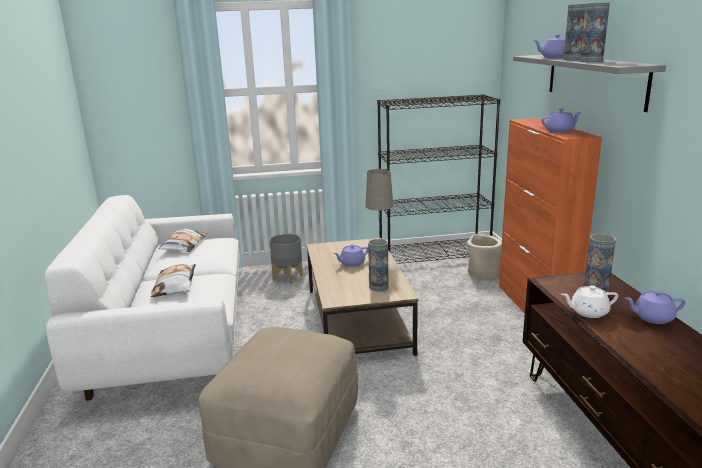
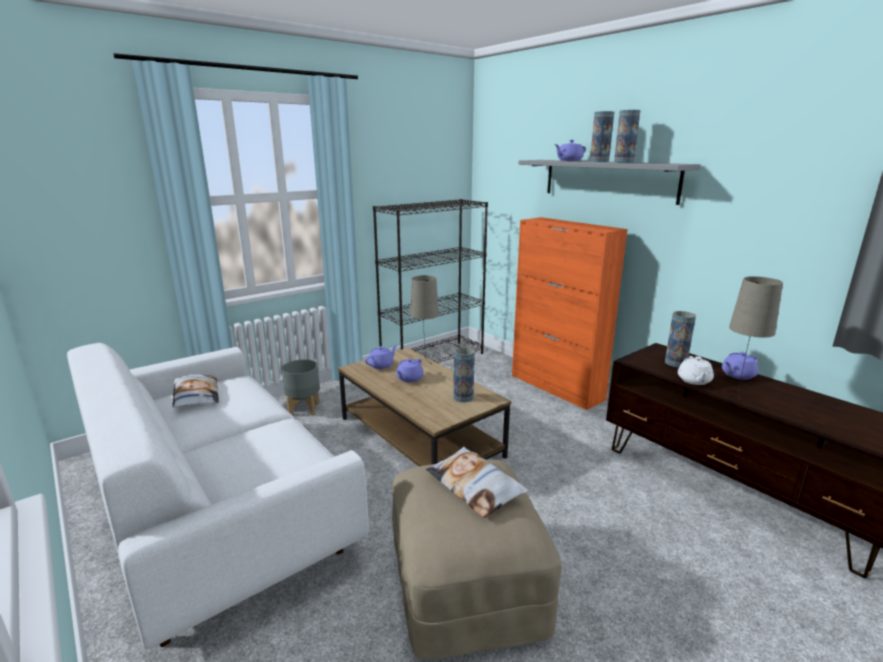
camera: 30 degrees left, 0 degrees up
pillow [151,264,196,297] -> pillow moved to [426,447,528,518]
beige planter [467,234,502,279] -> none
purple teapot [542,108,581,133] -> purple teapot moved to [365,345,397,369]
white teapot [562,285,618,318] -> white teapot turned 45 degrees counterclockwise [678,356,714,385]
none -> beige table lamp [729,276,783,400]

